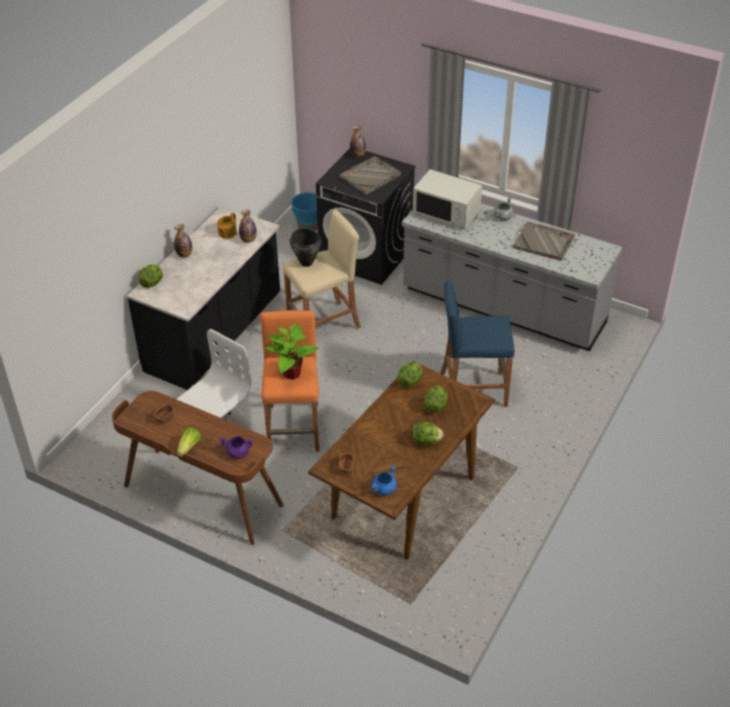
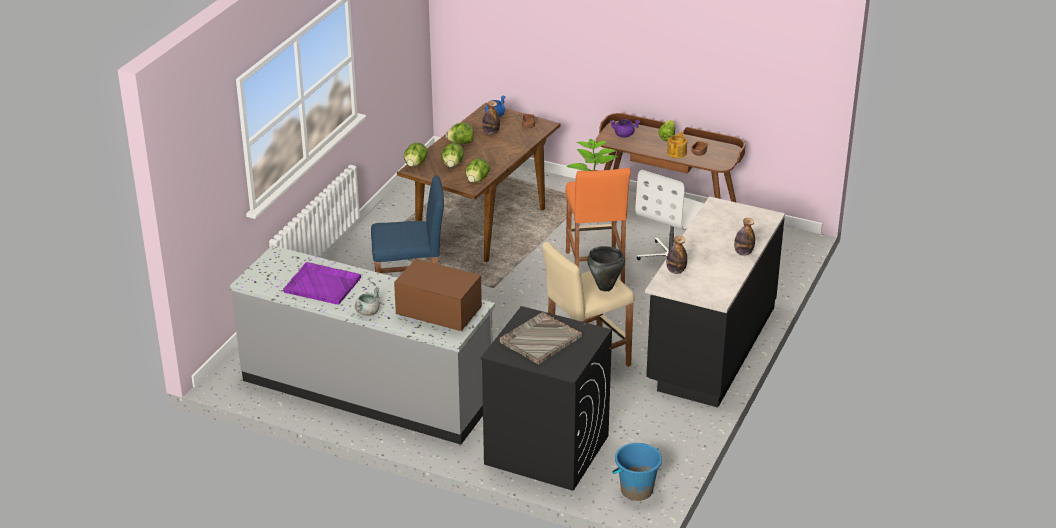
camera: 175 degrees right, 10 degrees down
lettuce [138,264,163,288] -> lettuce moved to [404,143,428,167]
teapot [217,213,237,239] -> teapot moved to [667,132,687,158]
bottle [350,126,366,157] -> bottle moved to [482,101,500,135]
white microwave [413,169,482,229] -> brown microwave [394,259,482,331]
grey tray [513,222,575,261] -> purple tray [283,262,361,305]

